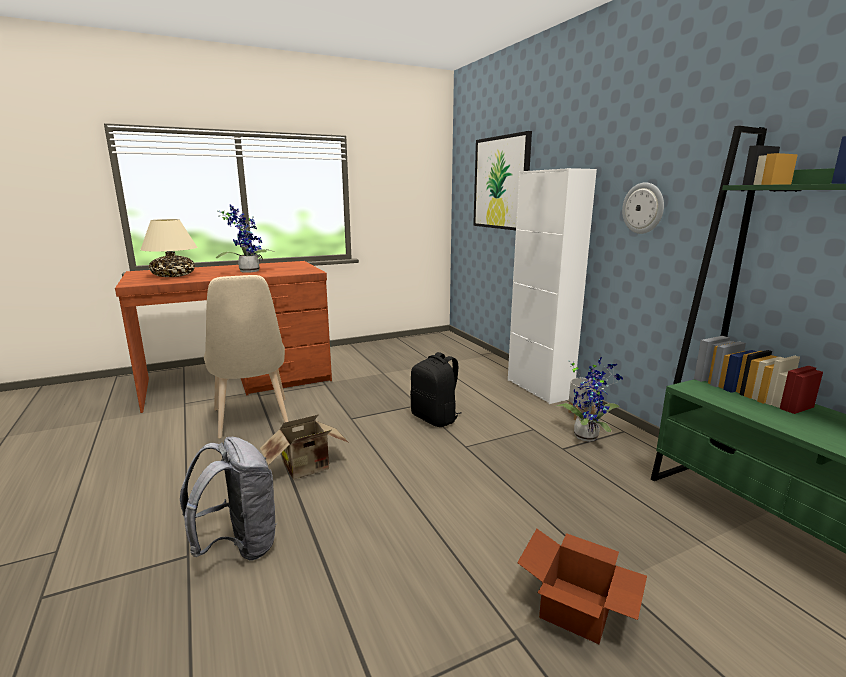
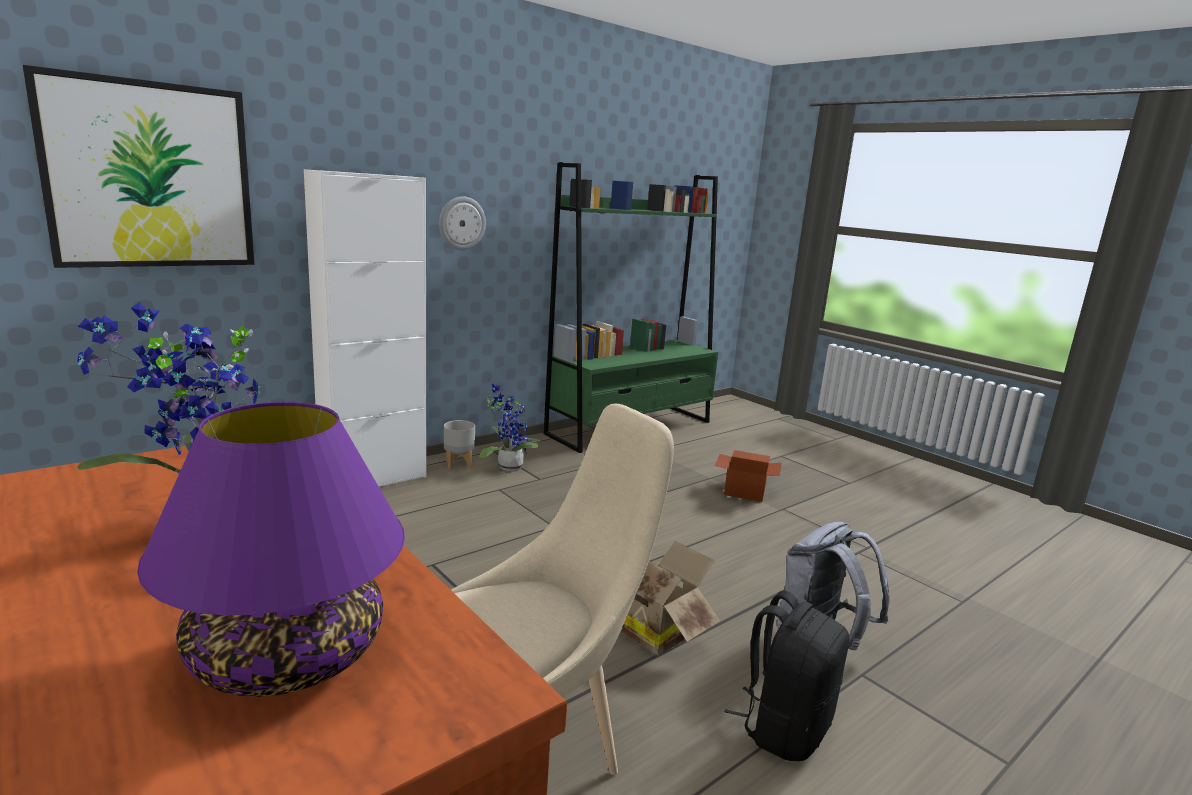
camera: 105 degrees left, 0 degrees up
beige table lamp [140,219,198,277] -> purple table lamp [137,402,405,697]
black backpack [410,352,462,427] -> black backpack moved to [725,590,850,761]

